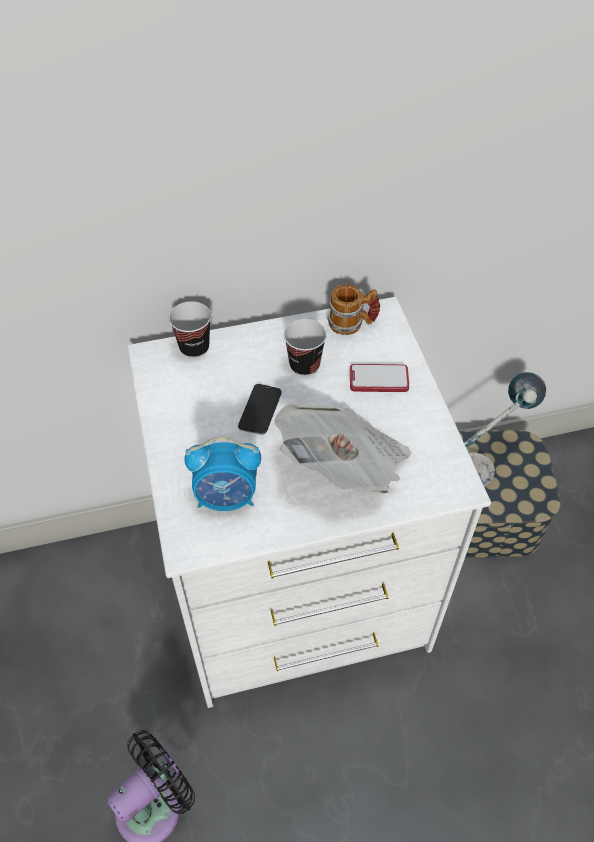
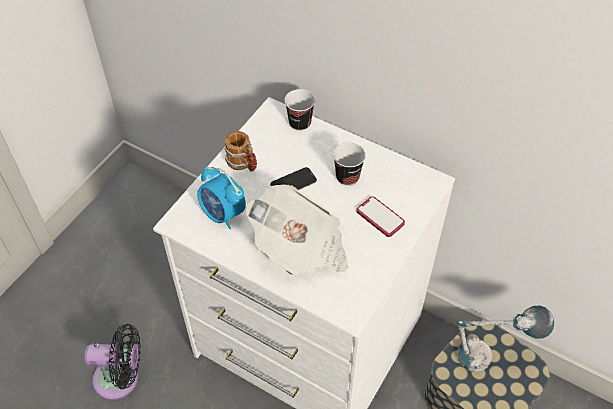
camera: 45 degrees right, 0 degrees up
mug [327,284,380,335] -> mug moved to [224,131,257,172]

